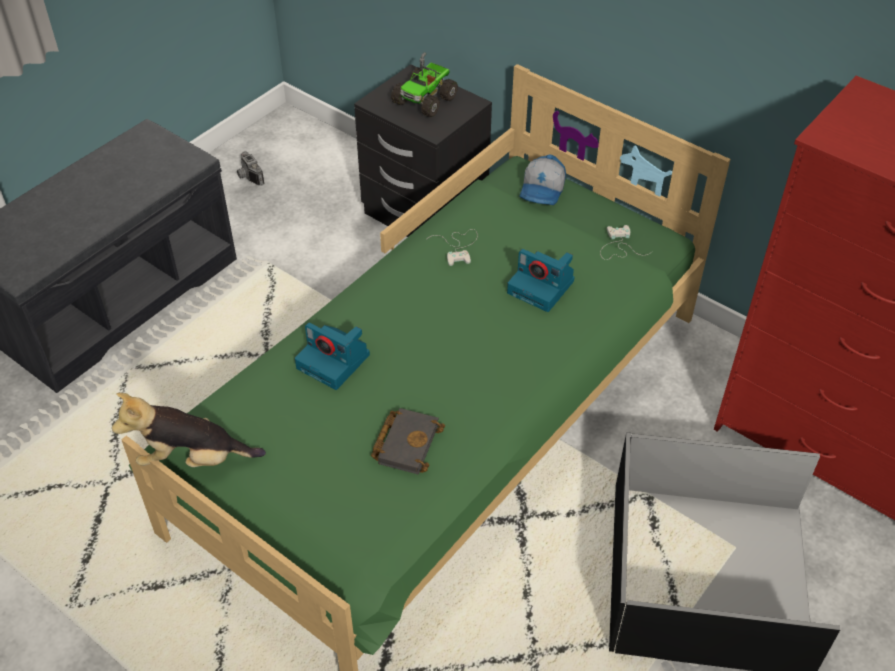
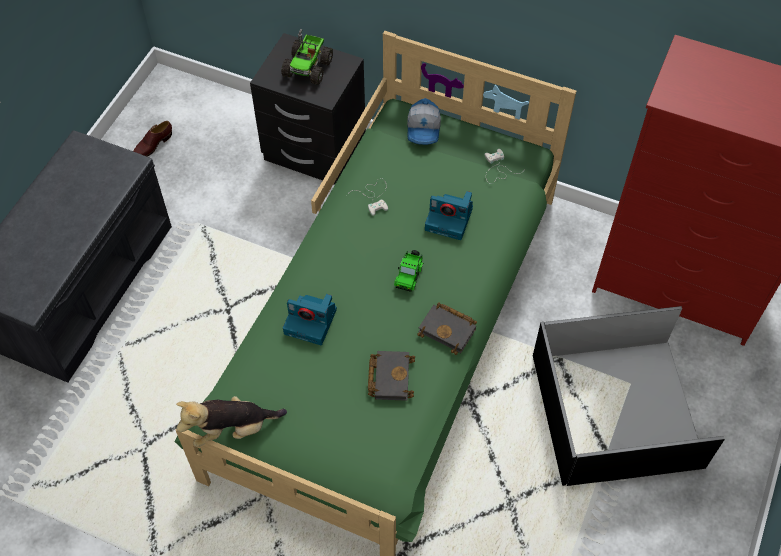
camera: 15 degrees left, 10 degrees up
camera [237,151,265,186] -> brown shoe [133,121,172,156]
none -> toy car [394,250,424,292]
none -> black book [417,303,477,355]

